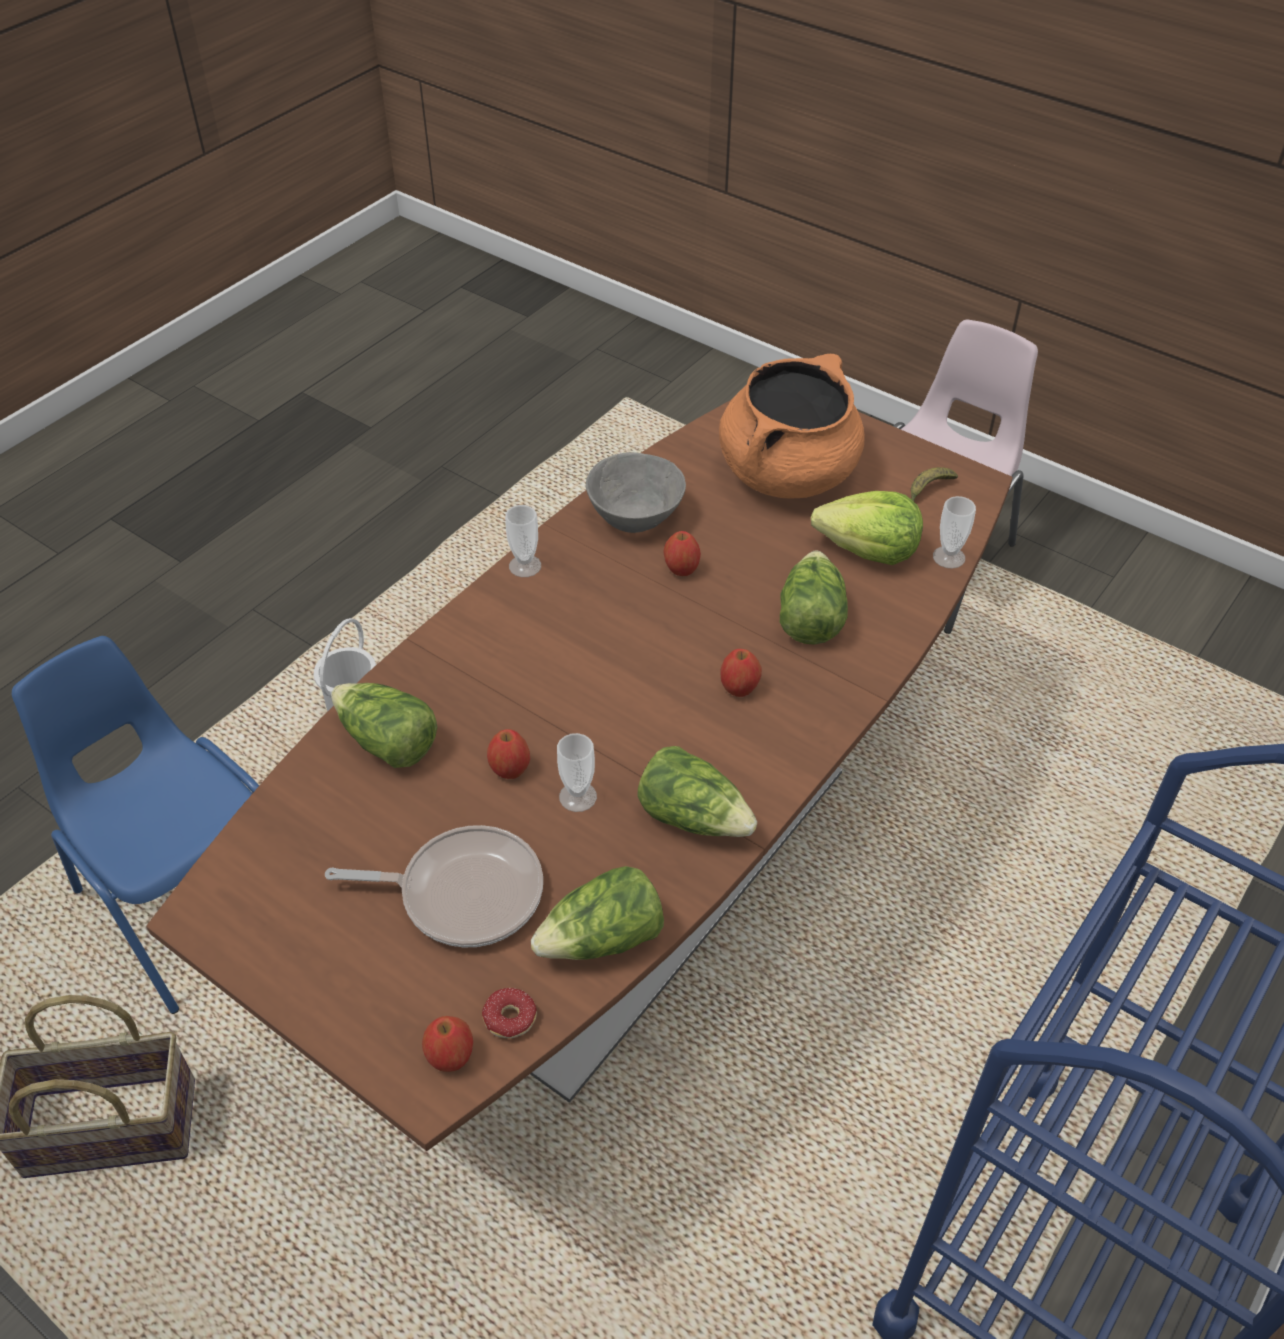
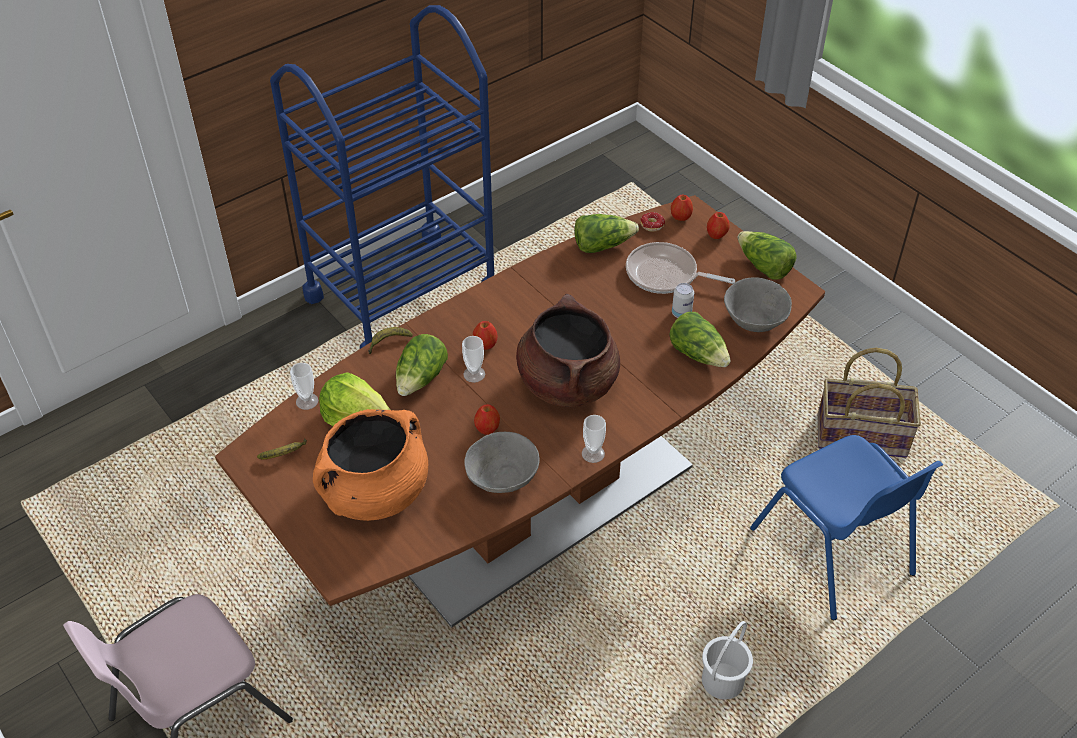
camera: 165 degrees left, 0 degrees up
apple [487,729,530,779] -> apple moved to [707,212,730,239]
cup [557,733,597,812] -> cup moved to [462,336,485,383]
lettuce [638,746,757,837] -> lettuce moved to [737,231,797,280]
none -> banana [368,327,413,354]
none -> brown cooking pot [516,294,620,407]
none -> can [672,283,694,318]
none -> grey bowl [724,277,792,332]

